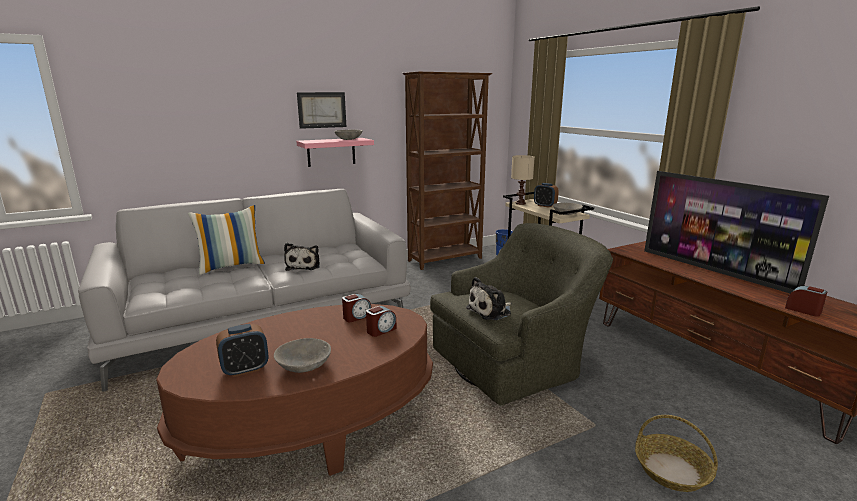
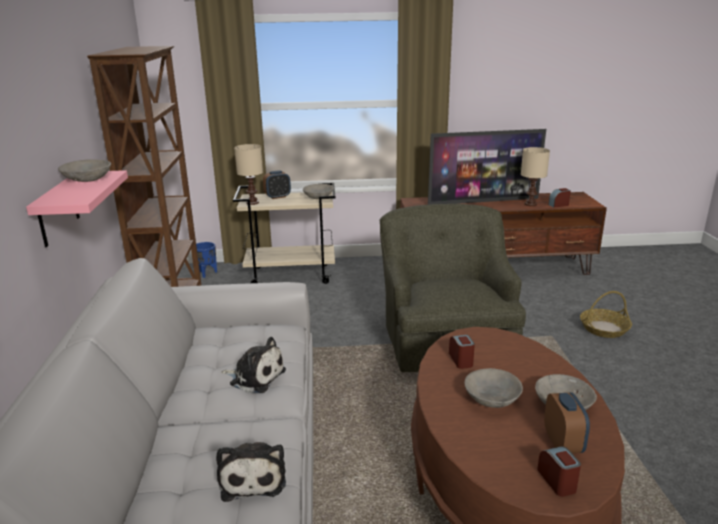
camera: 65 degrees left, 5 degrees up
pillow [188,205,265,275] -> none
picture [297,92,346,129] -> none
alarm clock [366,306,397,337] -> alarm clock moved to [537,446,581,497]
plush toy [466,277,512,320] -> plush toy moved to [216,442,286,502]
none -> grey bowl [464,368,523,408]
none -> beige table lamp [521,147,550,206]

